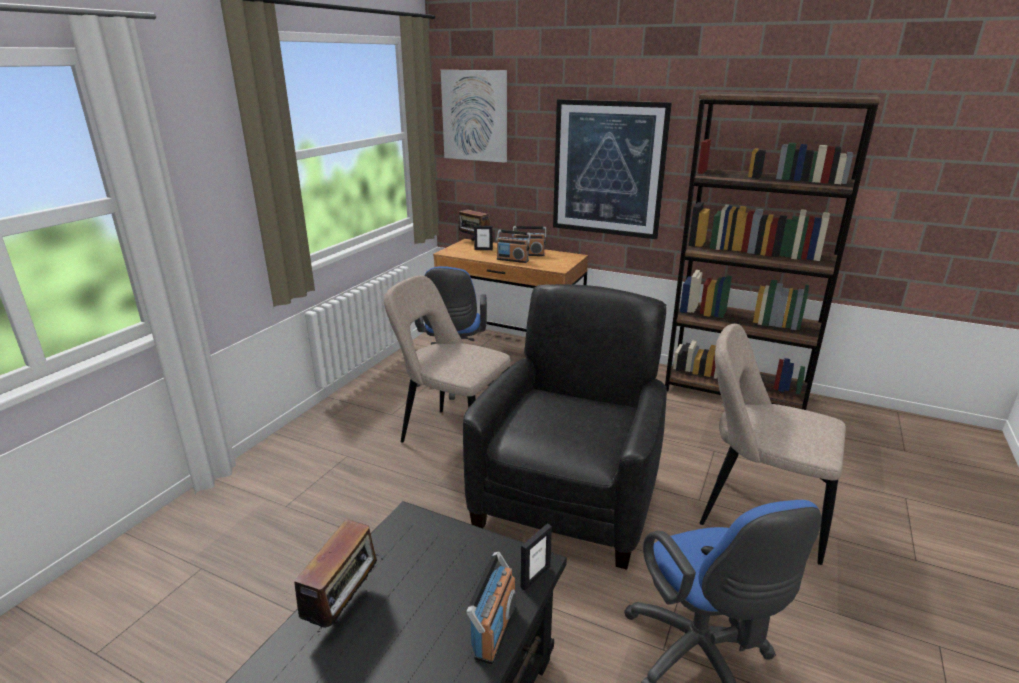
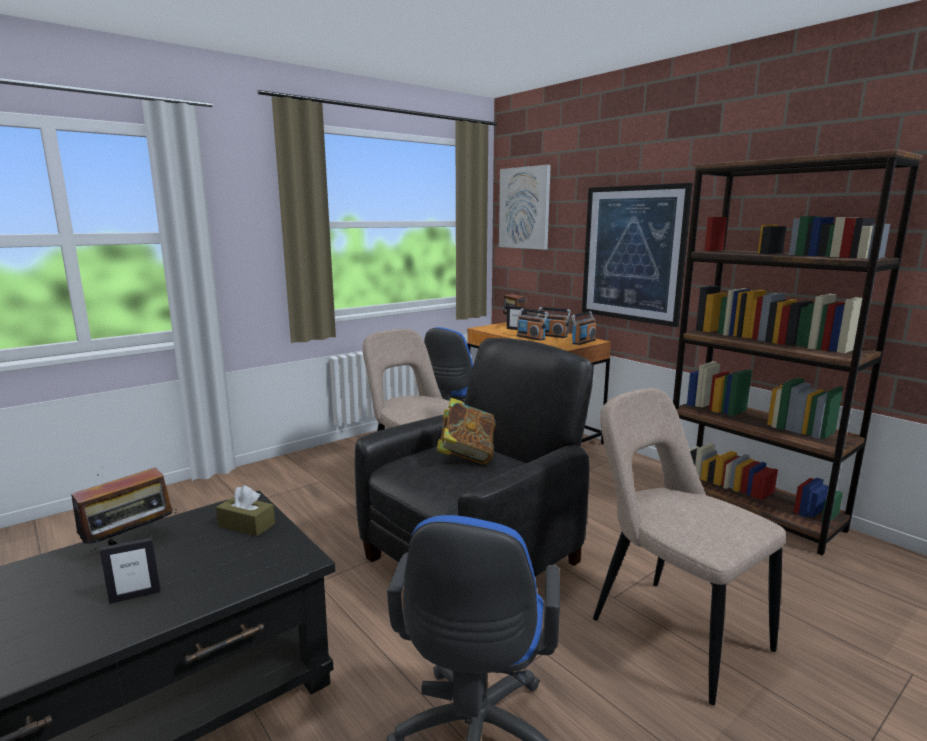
camera: 25 degrees right, 10 degrees down
radio [466,551,516,665] -> radio moved to [571,311,596,345]
picture frame [520,524,552,591] -> picture frame moved to [100,537,161,604]
none -> brown tissue box [216,485,275,536]
none -> book [437,398,496,464]

